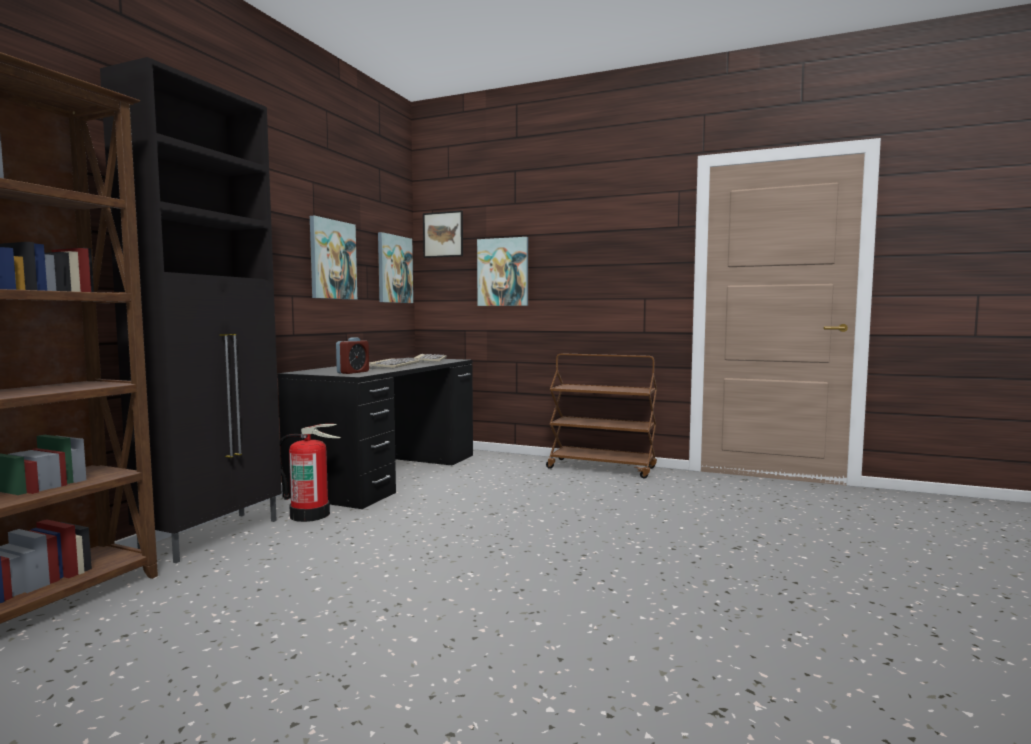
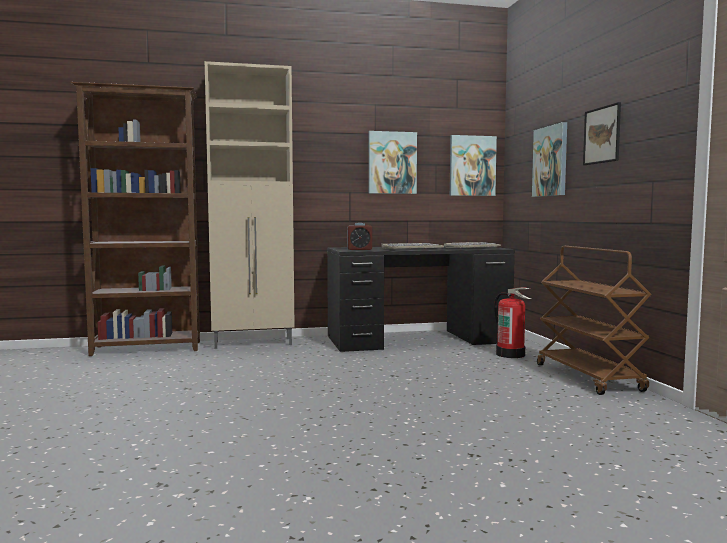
camera: 55 degrees right, 0 degrees up
black cabinet [100,57,282,563] -> beige cabinet [205,61,295,349]
fire extinguisher [280,424,341,522] -> fire extinguisher moved to [494,288,531,358]
picture [423,210,463,258] -> picture moved to [583,102,621,165]

